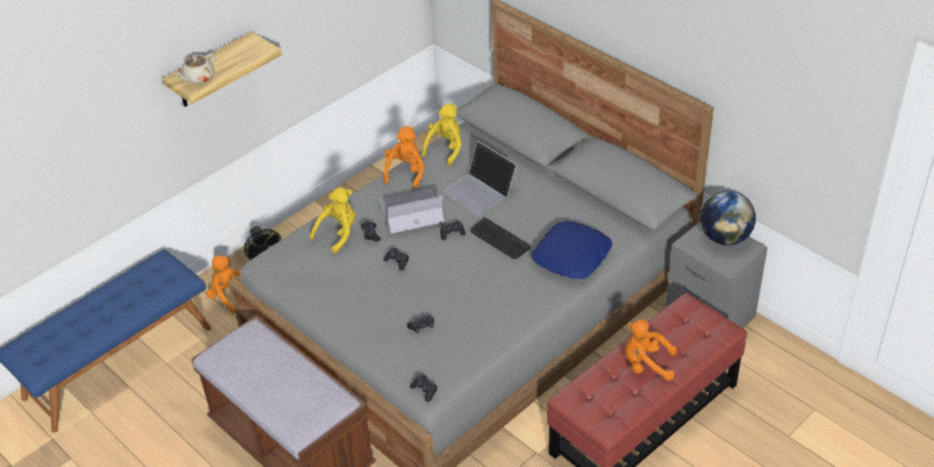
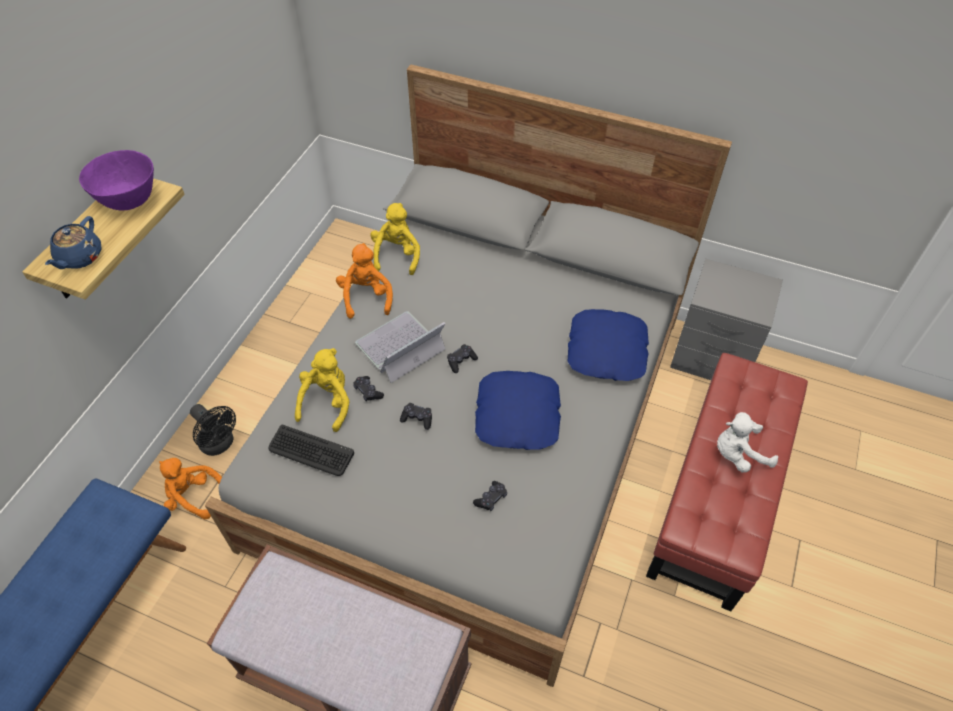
camera: 25 degrees left, 10 degrees up
beige teapot [175,53,215,84] -> blue teapot [45,216,102,269]
black game controller [410,375,437,402] -> none
laptop [443,141,517,216] -> none
keyboard [470,217,530,259] -> keyboard moved to [268,425,354,476]
orange plush toy [625,320,677,381] -> white plush toy [717,412,778,473]
globe [700,191,756,245] -> none
none -> purple bowl [79,150,154,210]
none -> blue pillow [475,371,561,450]

